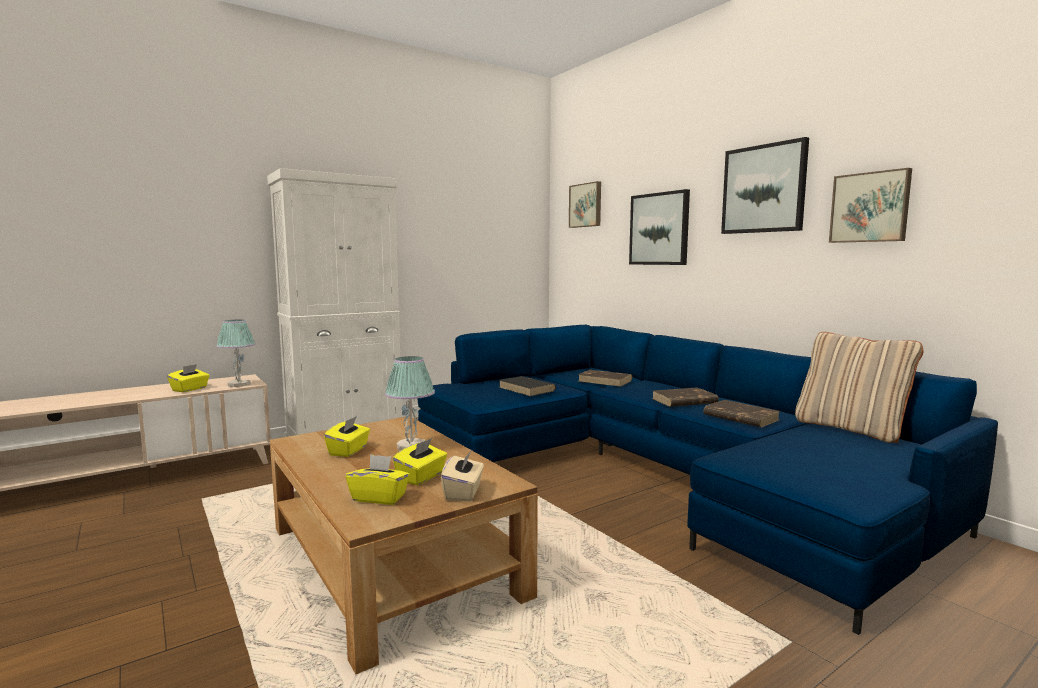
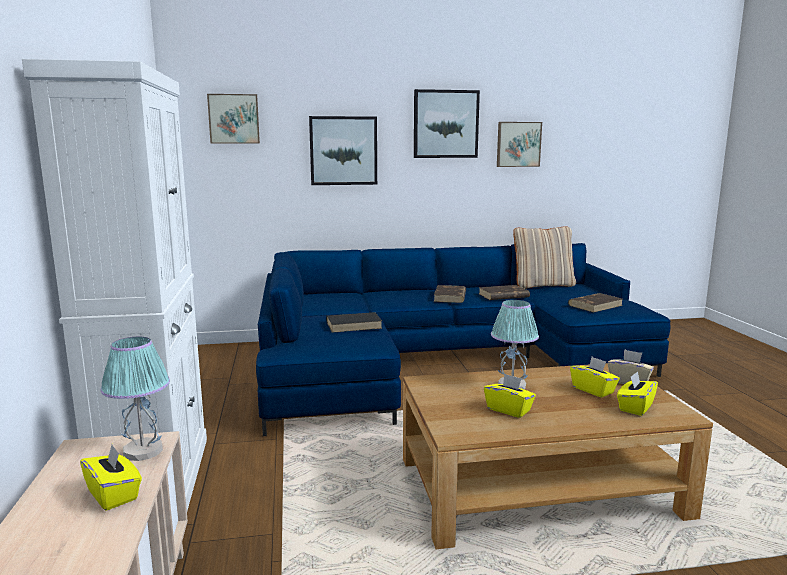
camera: 65 degrees left, 5 degrees up
brown book [578,370,632,387] -> brown book moved to [568,293,623,312]

